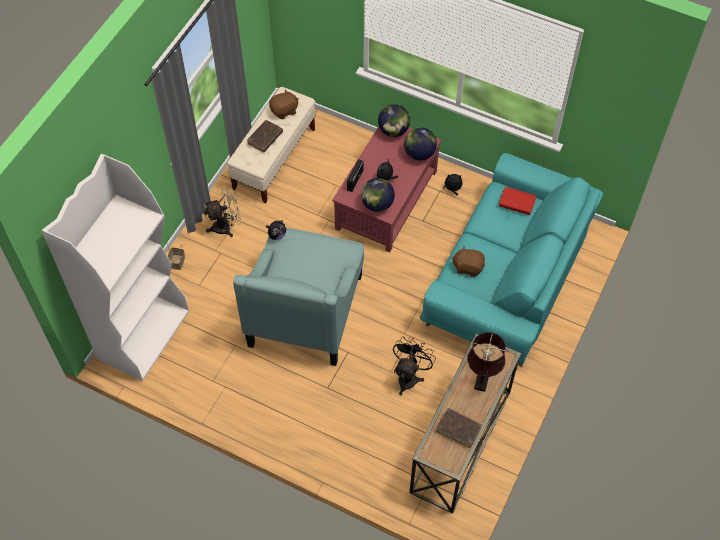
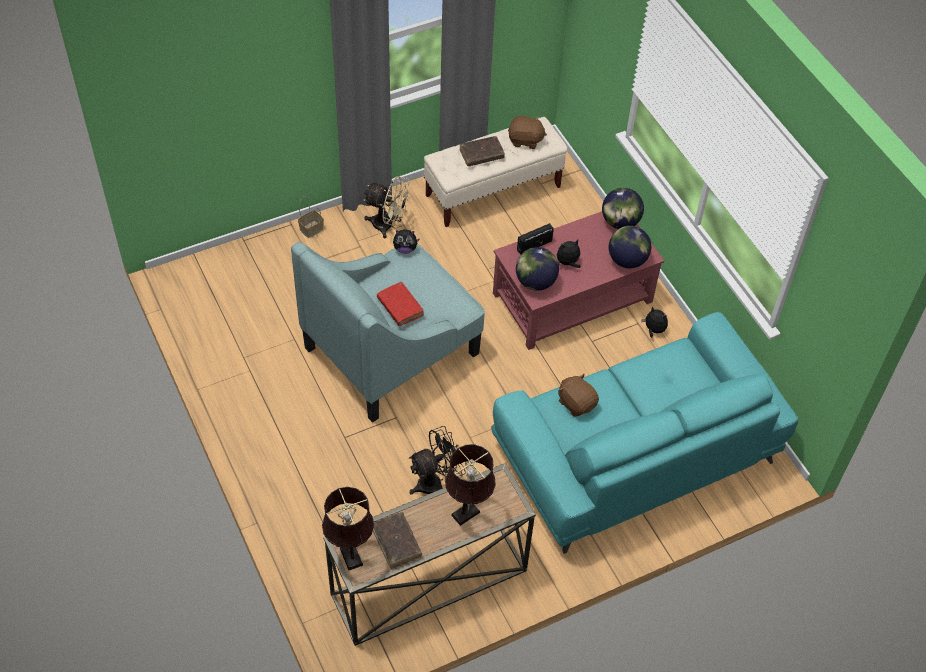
camera: 35 degrees right, 5 degrees down
white bookcase [41,154,189,381] -> none
red book [499,187,536,215] -> red book moved to [377,282,424,326]
none -> brown table lamp [322,487,374,570]

